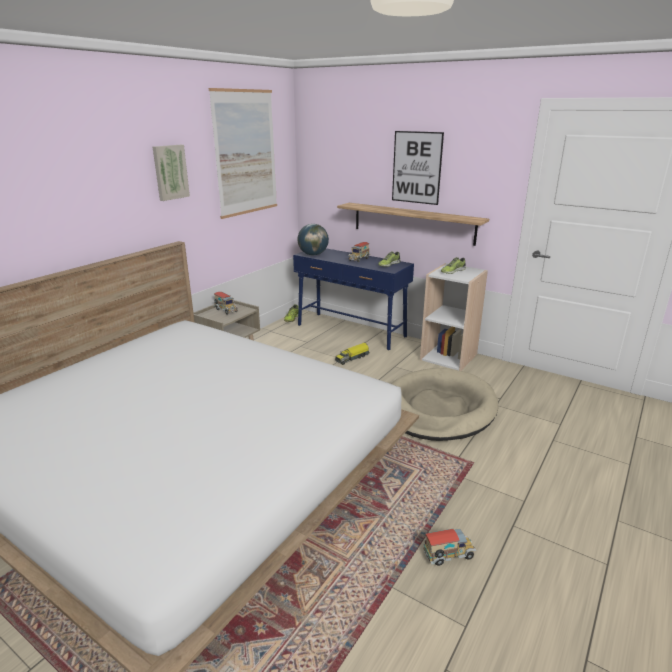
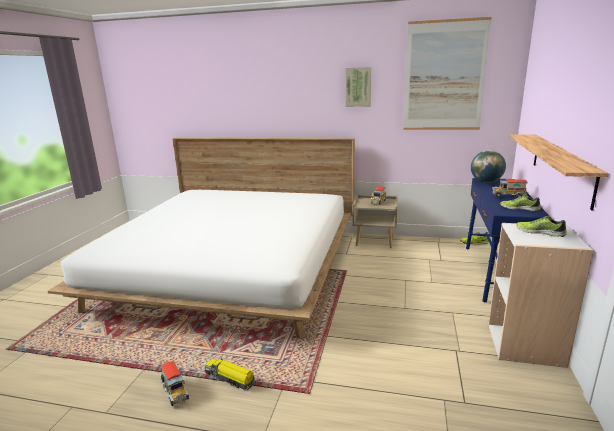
camera: 70 degrees right, 5 degrees down
toy truck [335,343,369,365] -> toy truck moved to [205,358,256,390]
beige dog bed [391,368,499,441] -> none
picture [392,131,444,205] -> none

